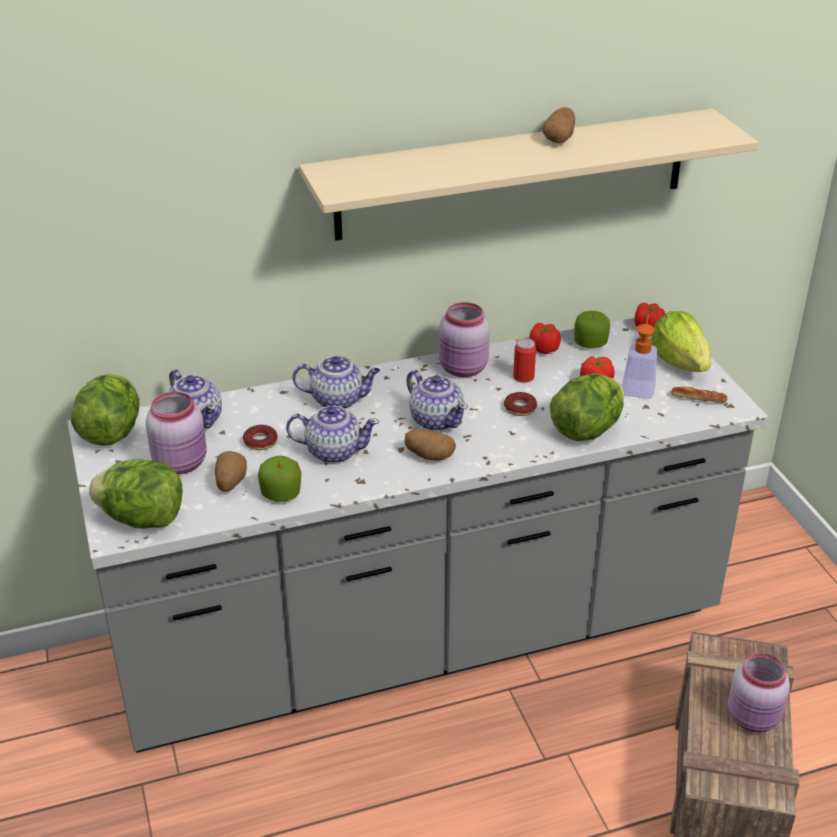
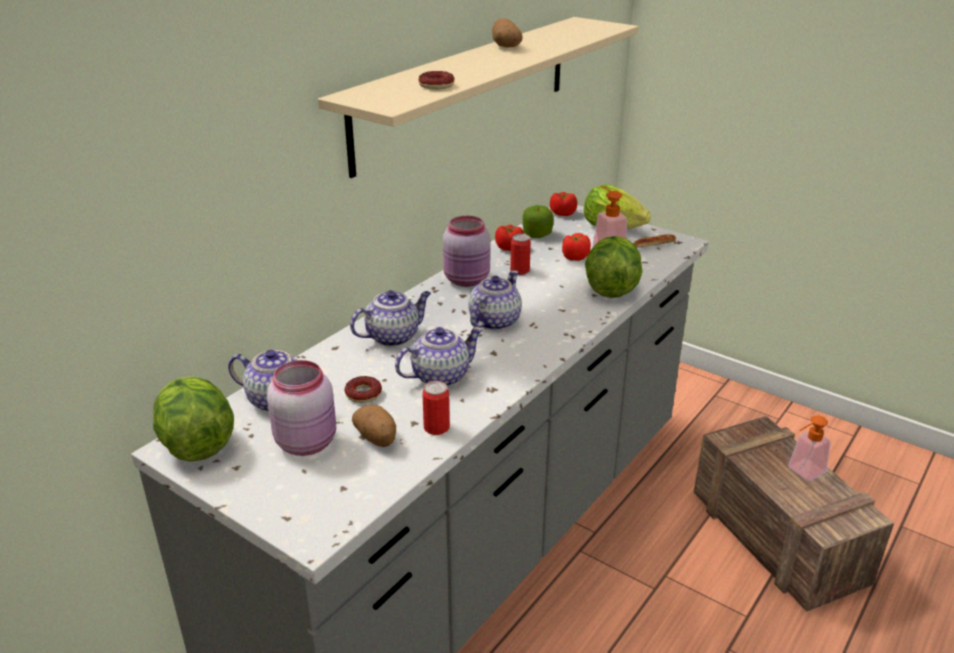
camera: 35 degrees left, 5 degrees down
lettuce [89,459,182,528] -> none
apple [258,456,301,502] -> can [422,381,450,435]
potato [404,429,456,461] -> none
teapot [407,370,468,431] -> teapot turned 75 degrees counterclockwise [469,270,522,331]
donut [504,392,537,416] -> donut moved to [419,71,454,90]
pink jar [728,653,790,733] -> soap dispenser [788,416,830,481]

